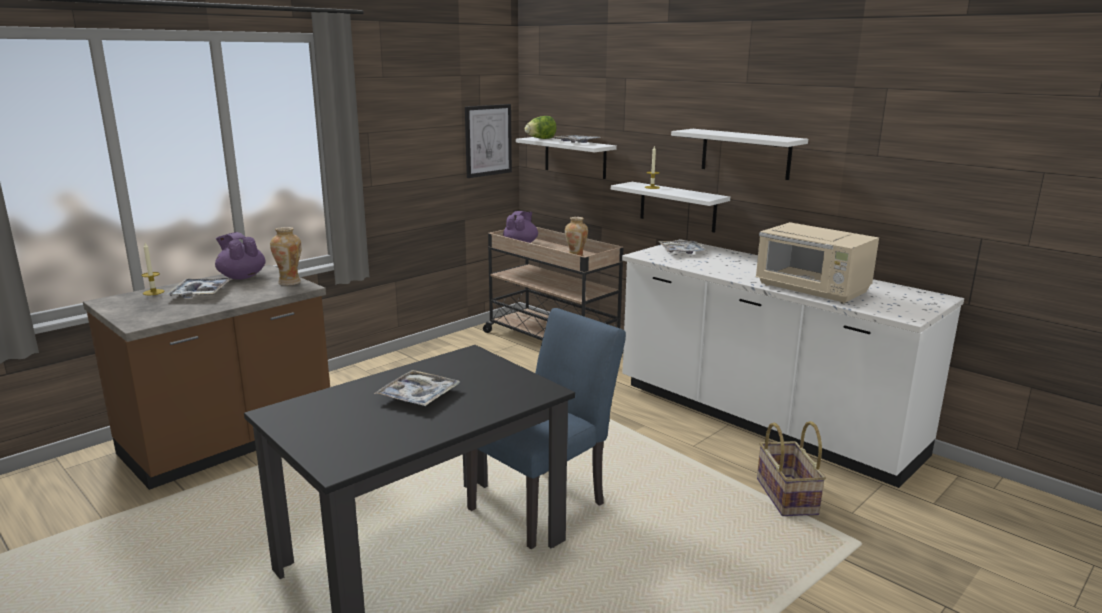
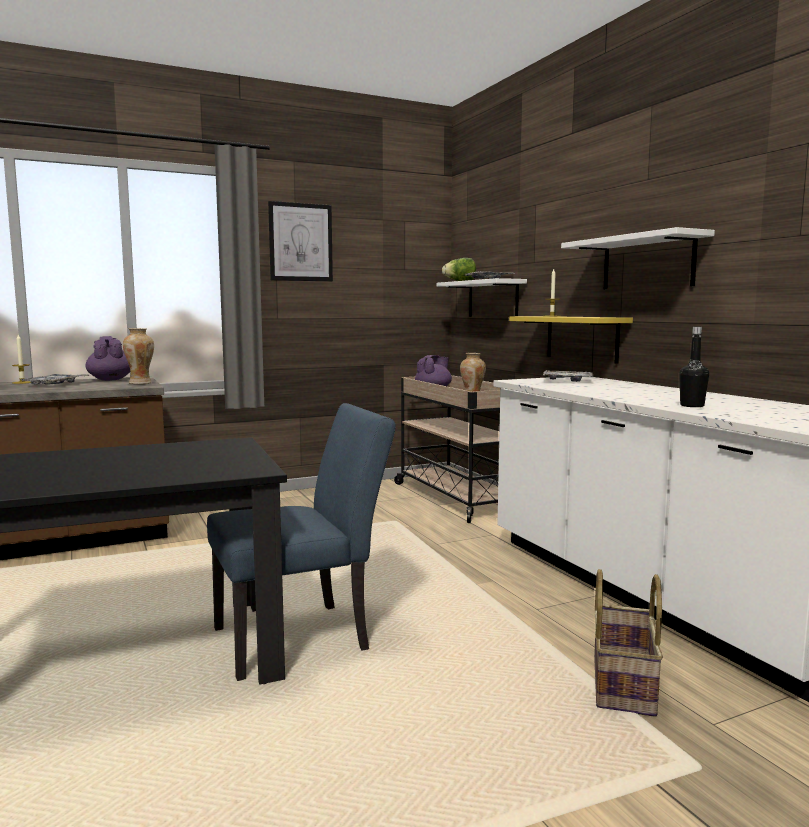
camera: 20 degrees right, 10 degrees down
tray [374,370,460,406] -> none
picture [465,104,512,178] -> picture moved to [268,201,333,282]
white shelf [611,182,730,233] -> yellow shelf [509,316,633,364]
beige microwave [756,222,879,304] -> black bottle [679,327,709,407]

